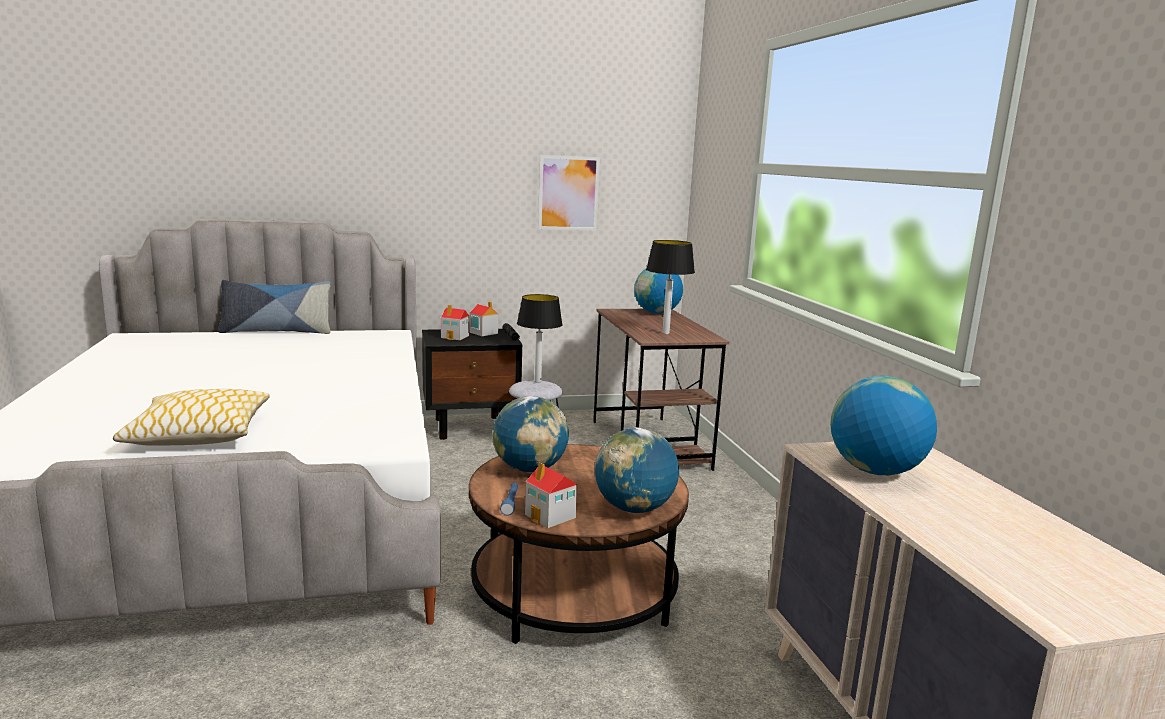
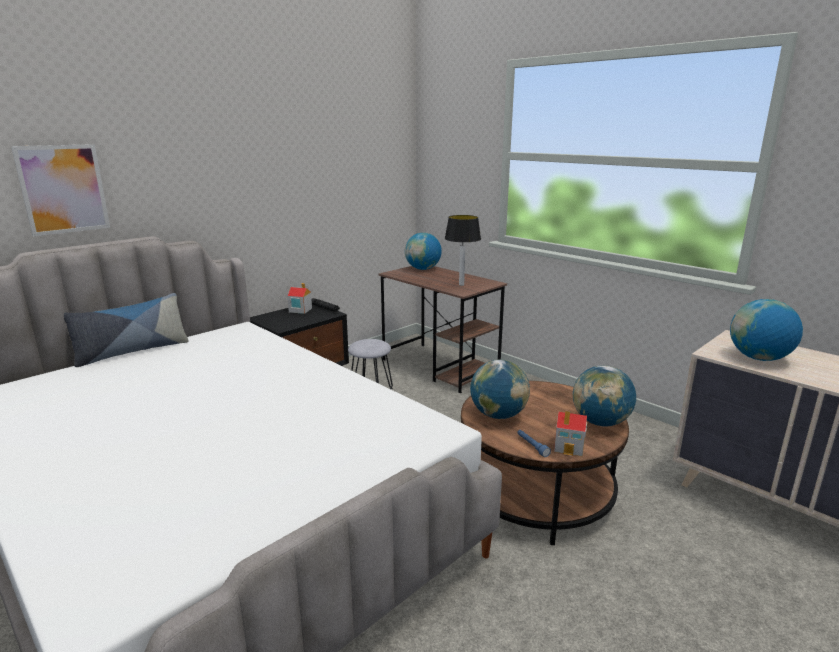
camera: 30 degrees left, 5 degrees up
pillow [113,389,270,446] -> none
toy house [441,305,469,340] -> none
table lamp [517,294,563,383] -> none
picture [538,155,600,231] -> picture moved to [11,144,110,236]

